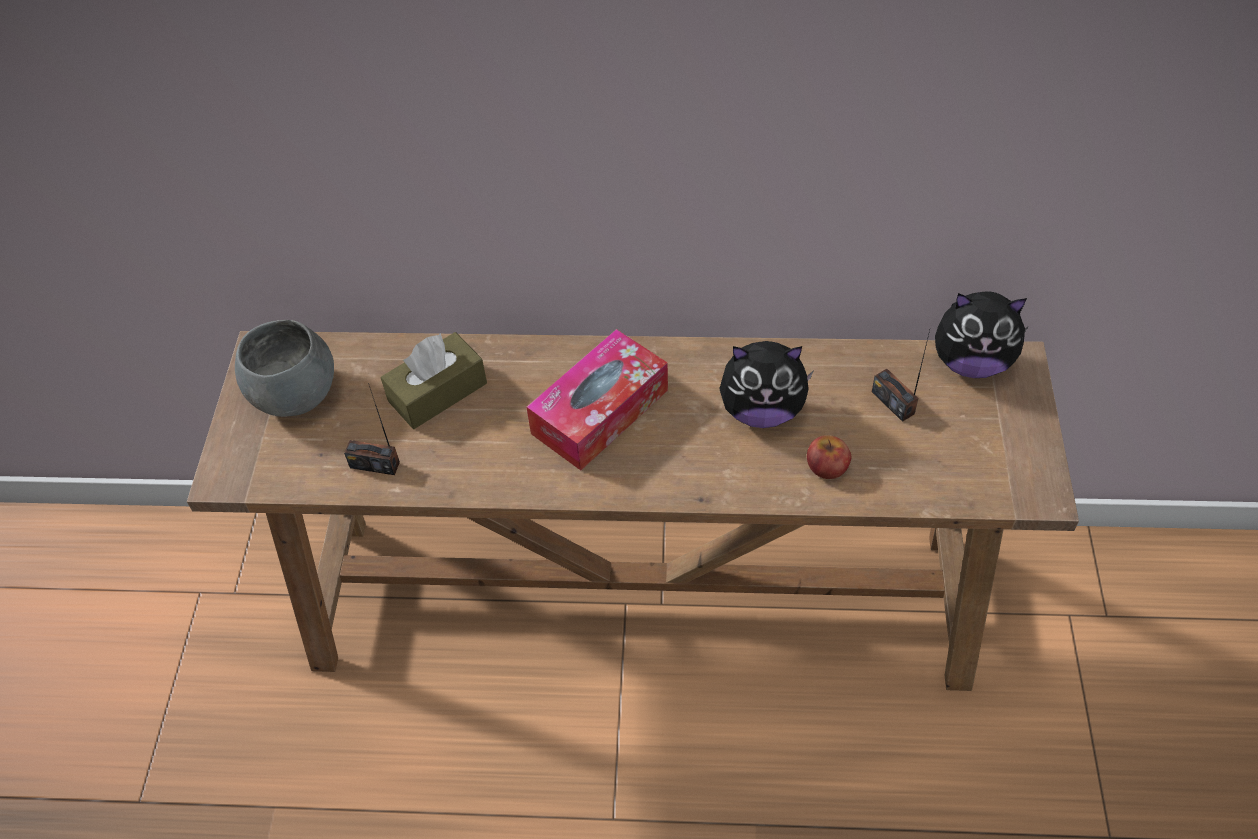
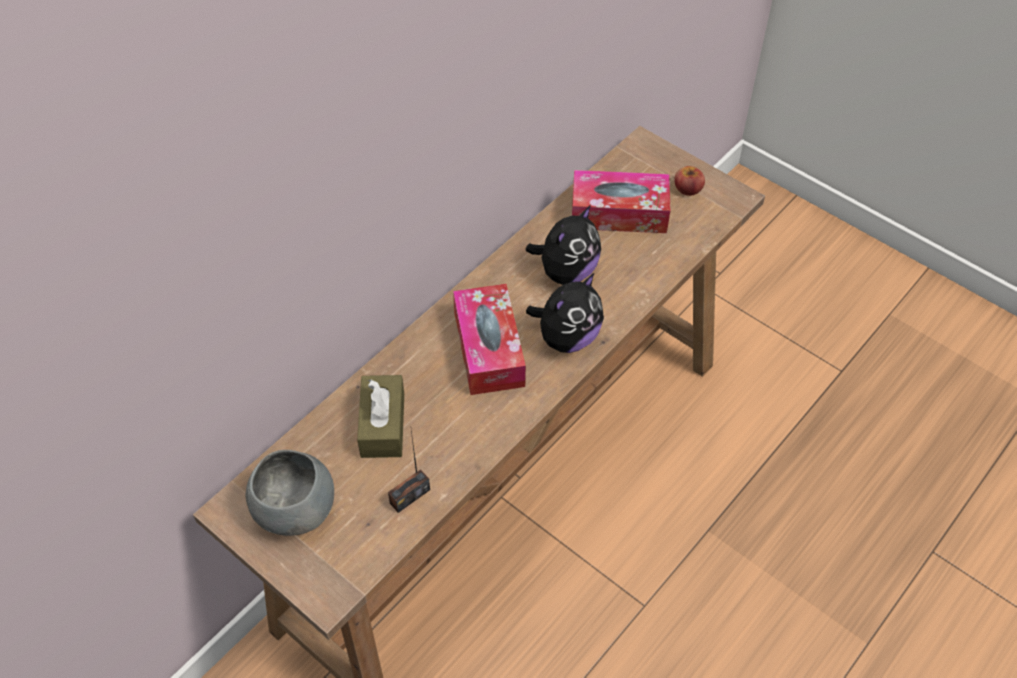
camera: 55 degrees left, 0 degrees up
apple [807,435,852,479] -> apple moved to [674,166,705,196]
radio [872,330,930,422] -> tissue box [572,170,670,233]
plush toy [935,291,1029,378] -> plush toy moved to [526,273,604,353]

